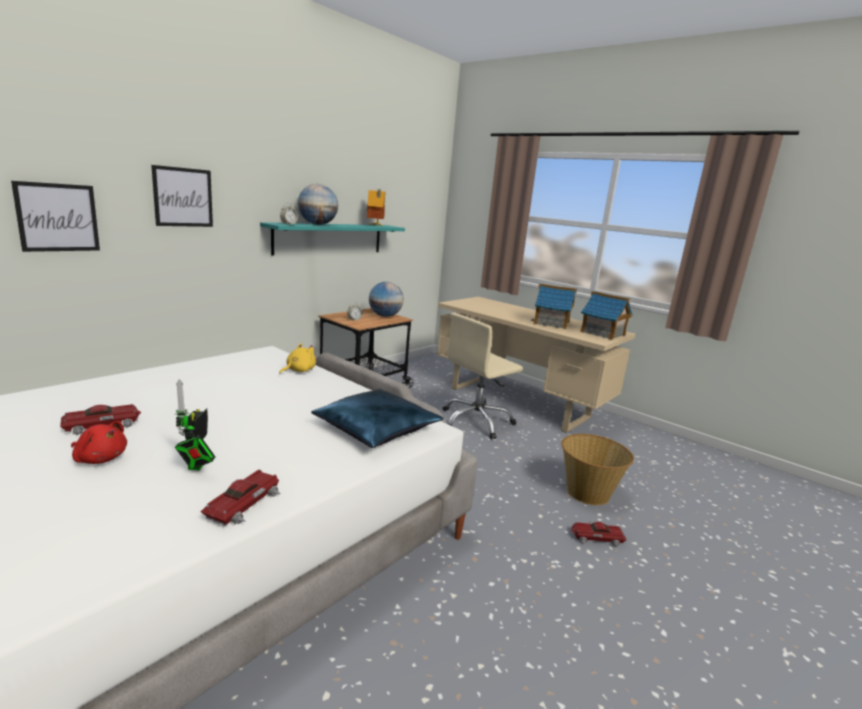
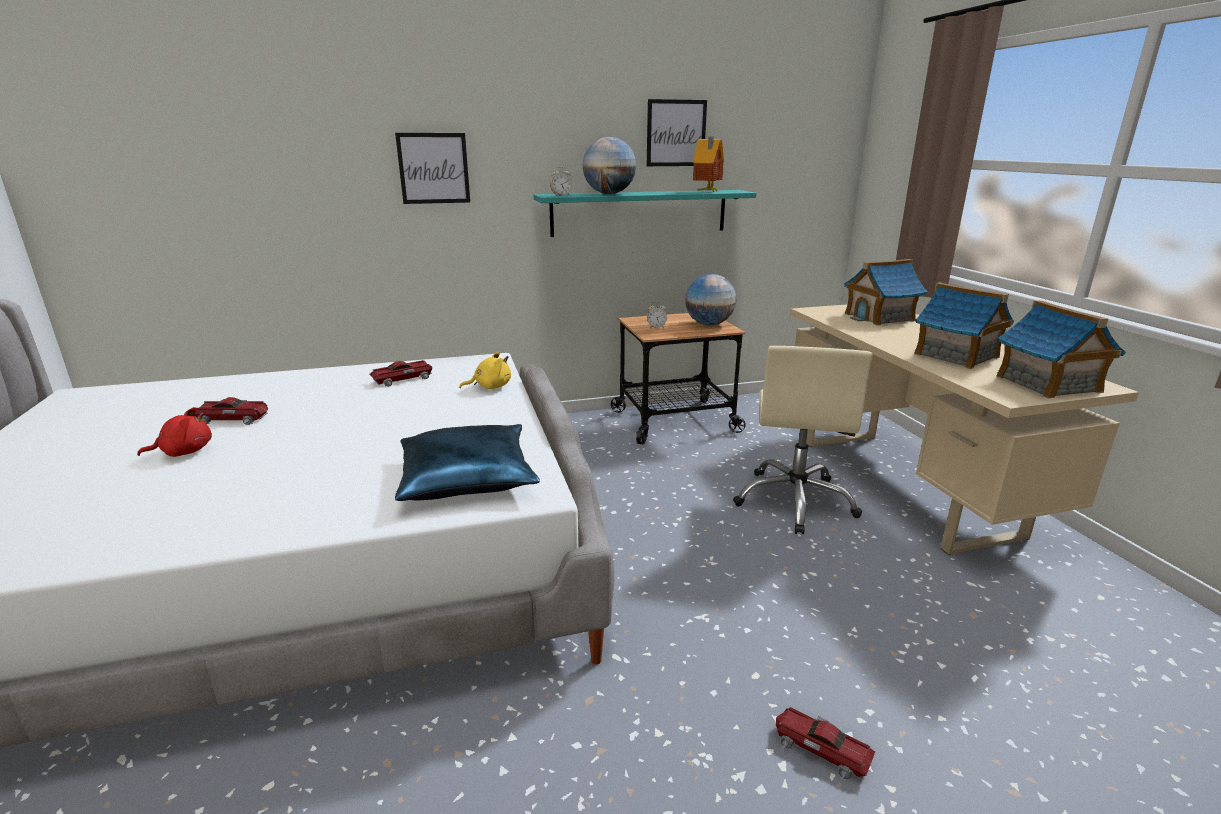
camera: 35 degrees right, 5 degrees up
picture [11,181,100,252] -> picture moved to [647,99,707,166]
red plush toy [71,421,127,464] -> red plush toy turned 75 degrees counterclockwise [137,407,212,457]
toy robot [175,379,215,470] -> none
toy car [201,469,281,526] -> toy car moved to [370,360,432,387]
beige office chair [443,313,523,439] -> beige office chair turned 75 degrees counterclockwise [733,346,872,535]
basket [561,434,634,505] -> none
none -> toy house [844,259,927,325]

